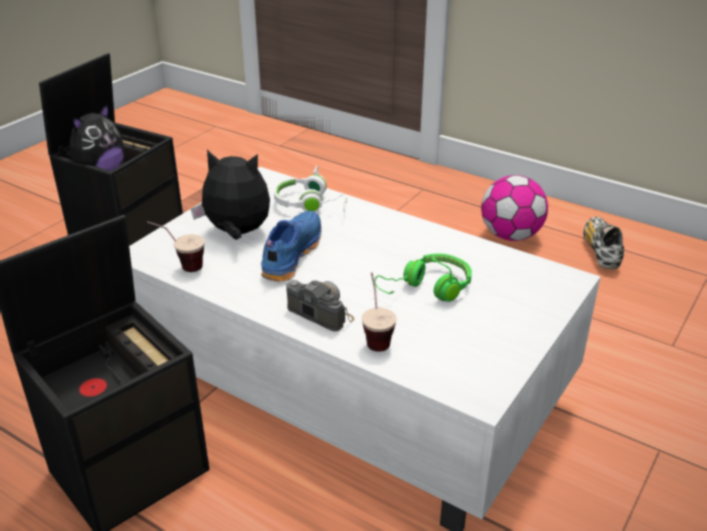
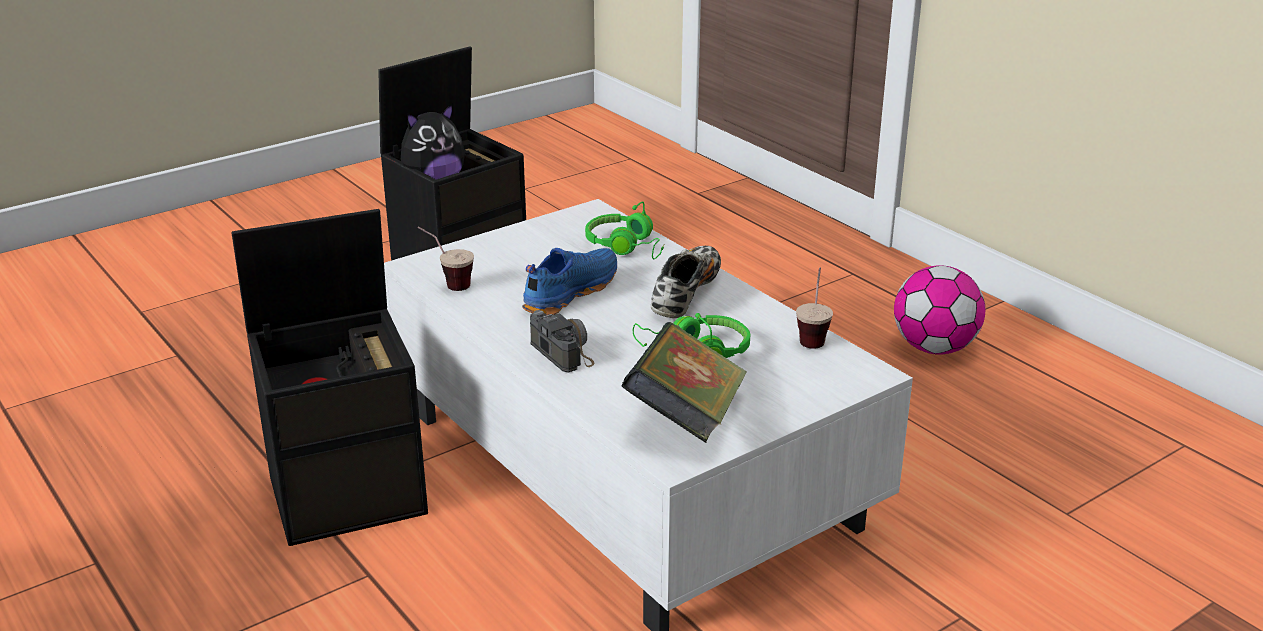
camera: 20 degrees right, 5 degrees down
plush toy [191,150,270,240] -> none
white headphones [274,165,347,213] -> green headphones [585,201,664,259]
cup [362,272,397,352] -> cup moved to [796,267,833,349]
shoe [583,217,624,269] -> shoe moved to [651,246,721,318]
none -> book [621,322,747,443]

